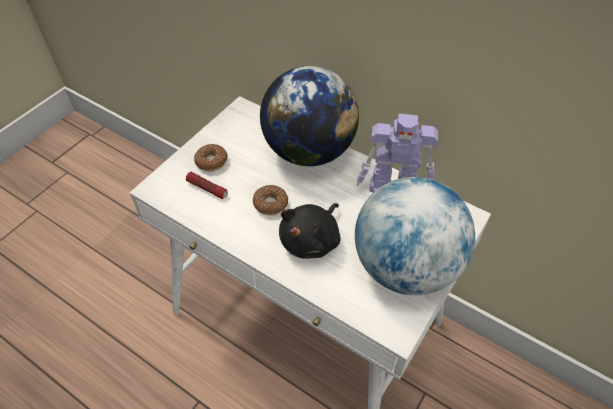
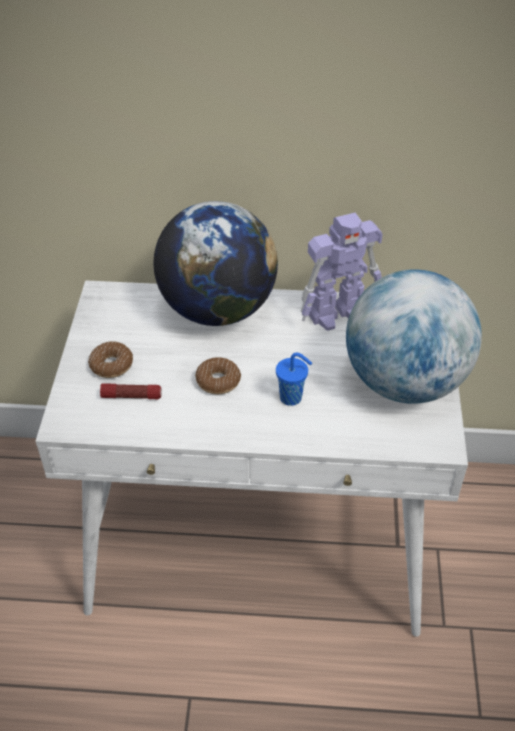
camera: 30 degrees left, 5 degrees down
black plush toy [279,203,341,259] -> blue cup [276,353,312,406]

